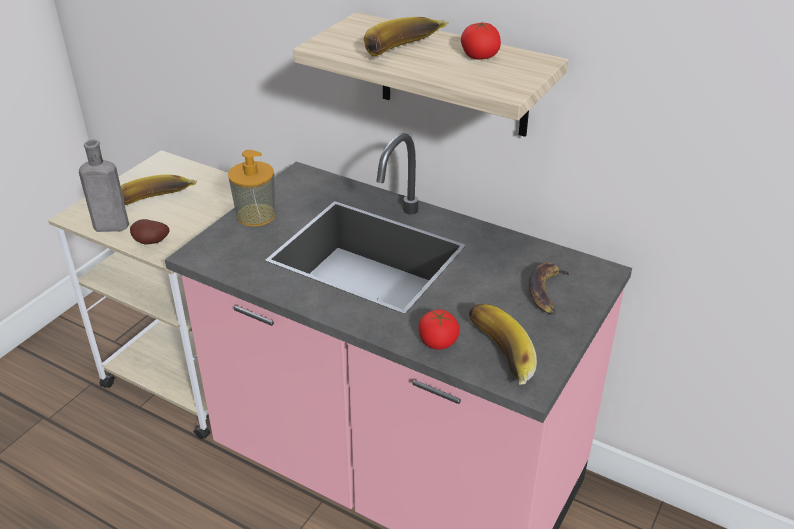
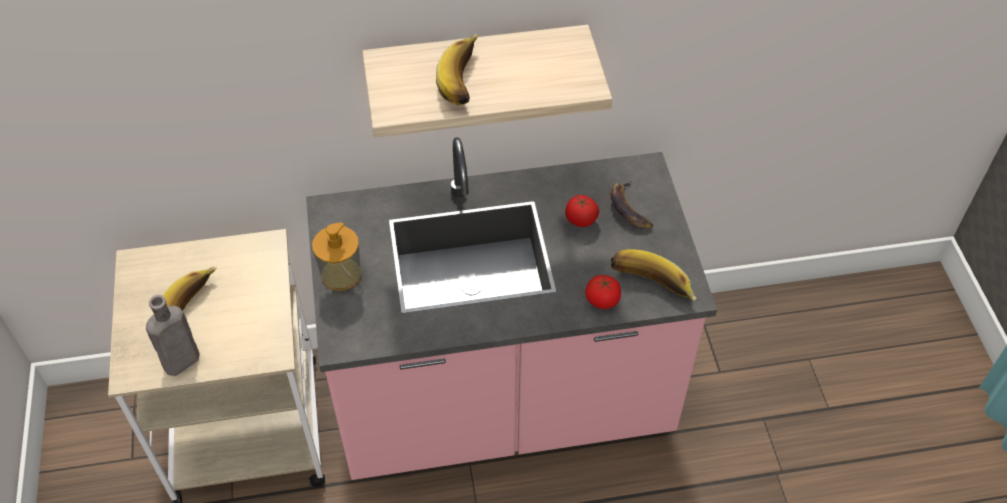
camera: 40 degrees left, 15 degrees up
potato [130,219,169,244] -> none
tomato [461,22,501,60] -> tomato moved to [565,195,599,227]

